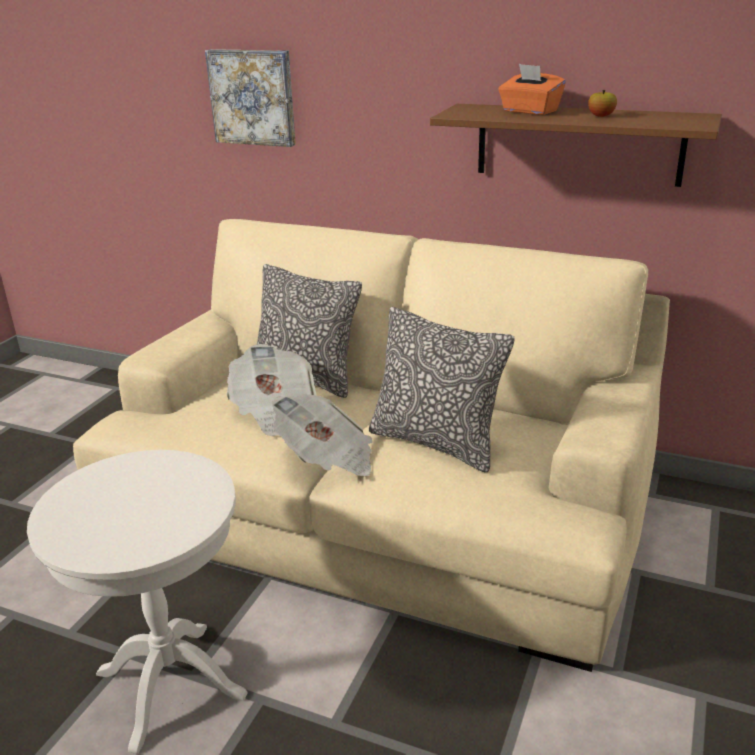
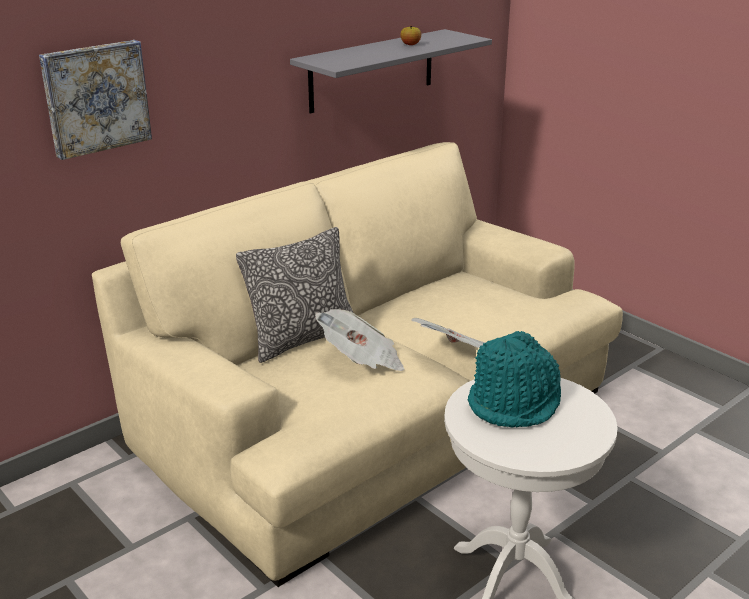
camera: 65 degrees left, 0 degrees up
pillow [369,307,515,472] -> none
brown shelf [430,104,722,187] -> grey shelf [290,29,492,114]
orange tissue box [498,64,566,115] -> none
none -> turquoise hat [468,331,561,428]

